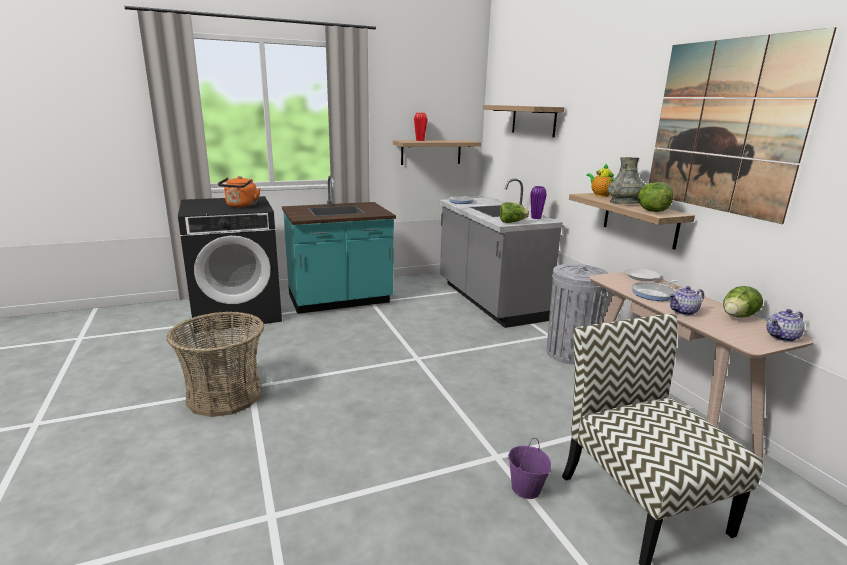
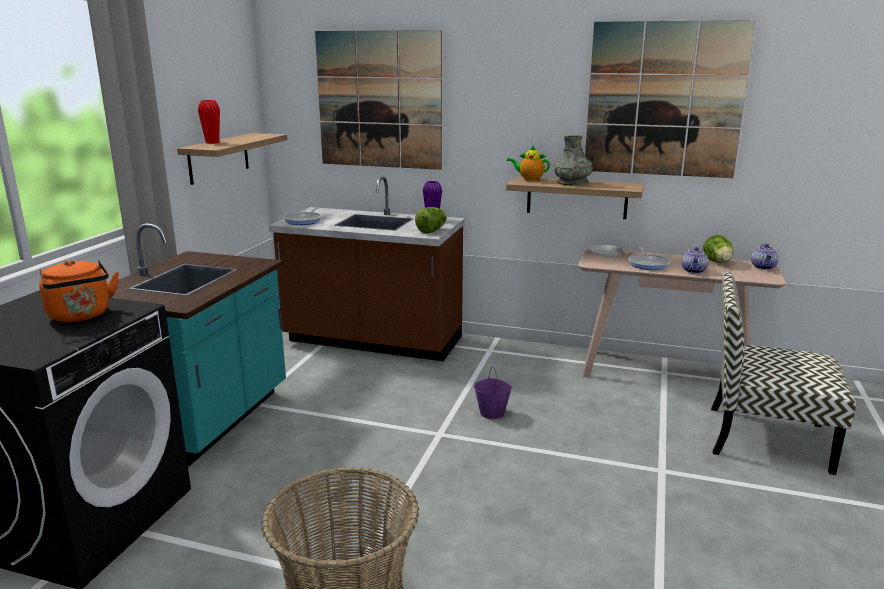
camera: 50 degrees left, 0 degrees up
grey counter [439,178,563,328] -> brown counter [269,176,465,361]
shelf [483,105,564,137] -> picture [315,30,442,170]
purple bucket [508,438,551,499] -> purple bucket moved to [474,368,512,419]
grey trash can [546,264,608,365] -> none
lettuce [638,182,673,212] -> none

